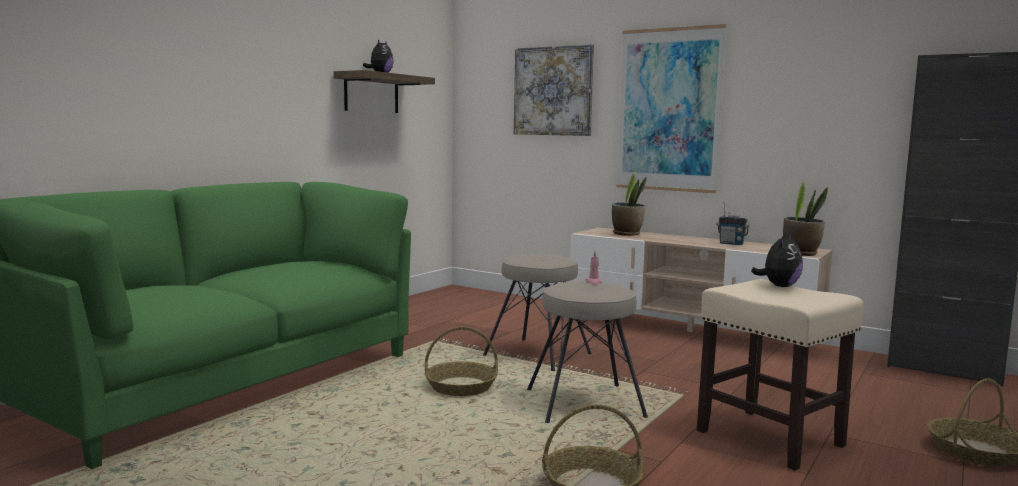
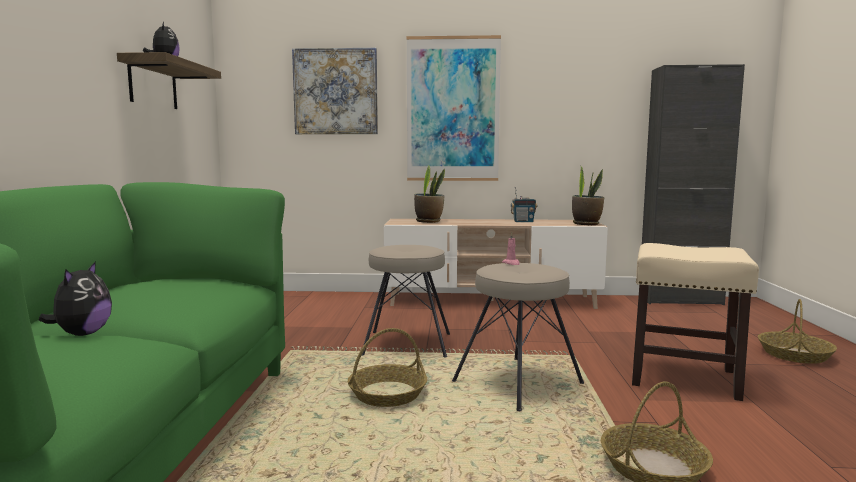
camera: 30 degrees left, 0 degrees up
plush toy [751,233,803,287] -> plush toy moved to [39,261,112,336]

